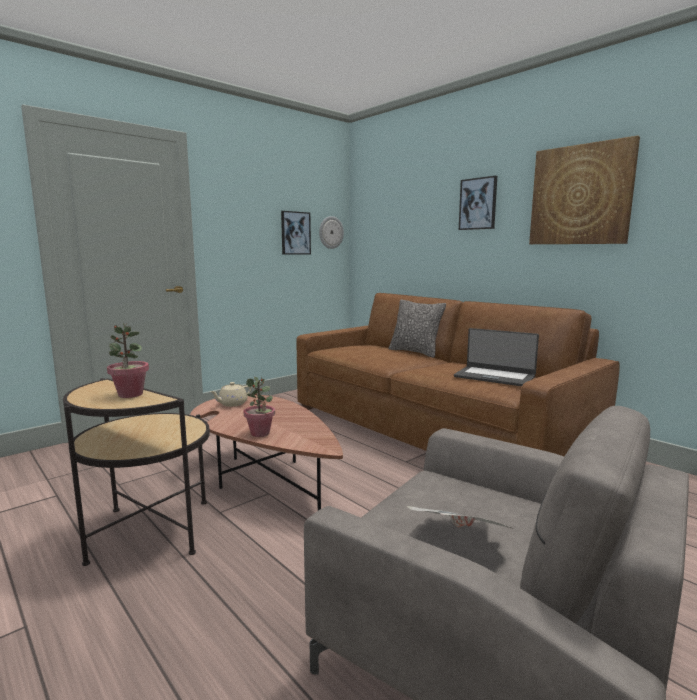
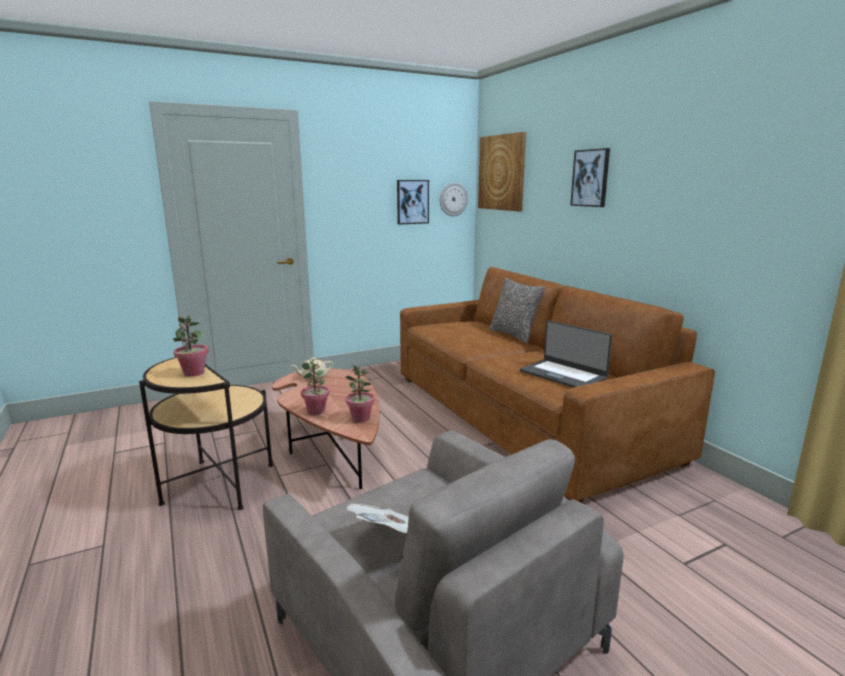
camera: 15 degrees right, 5 degrees up
picture [529,135,640,244] -> picture moved to [478,132,526,212]
none -> potted plant [345,365,375,423]

